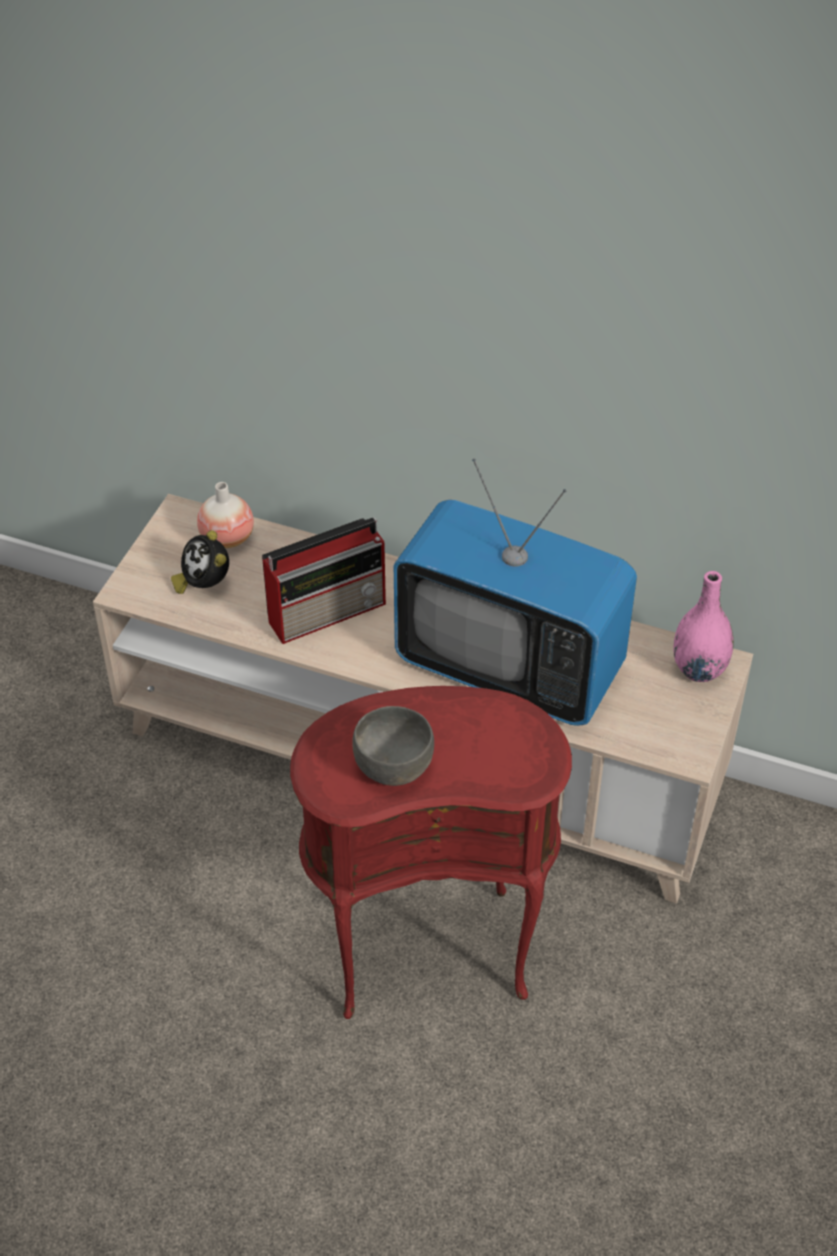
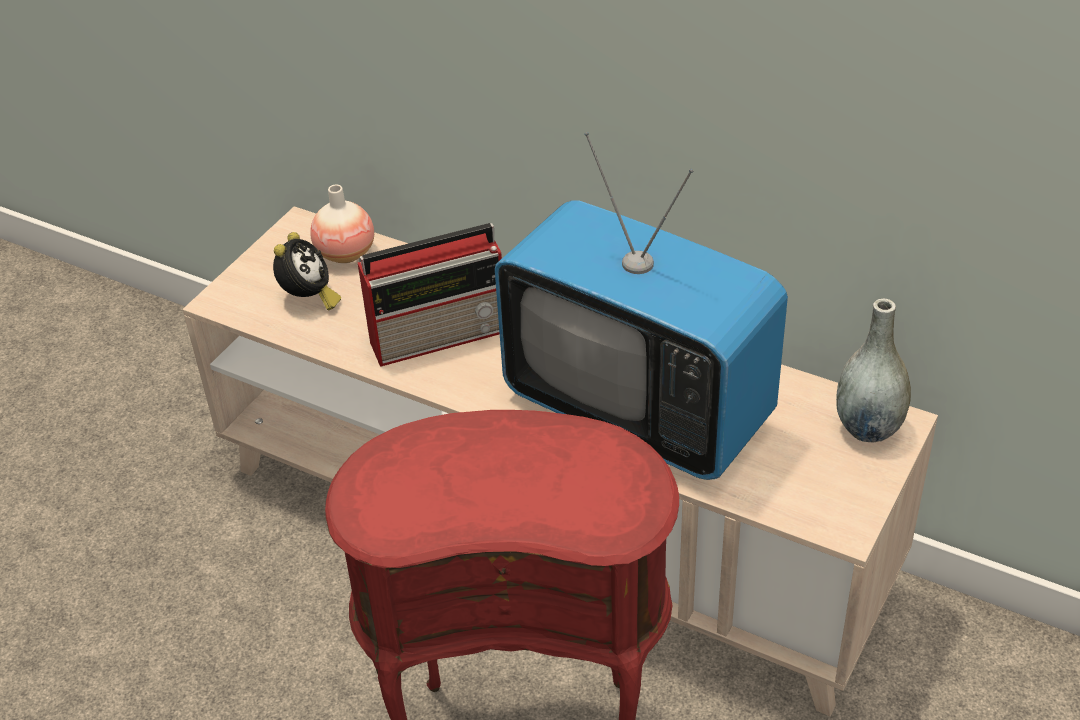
camera: 10 degrees right, 5 degrees down
alarm clock [171,530,229,594] -> alarm clock turned 150 degrees counterclockwise [273,232,341,310]
grey bowl [353,706,434,786] -> none
pink vase [673,571,734,682] -> grey vase [836,299,911,443]

